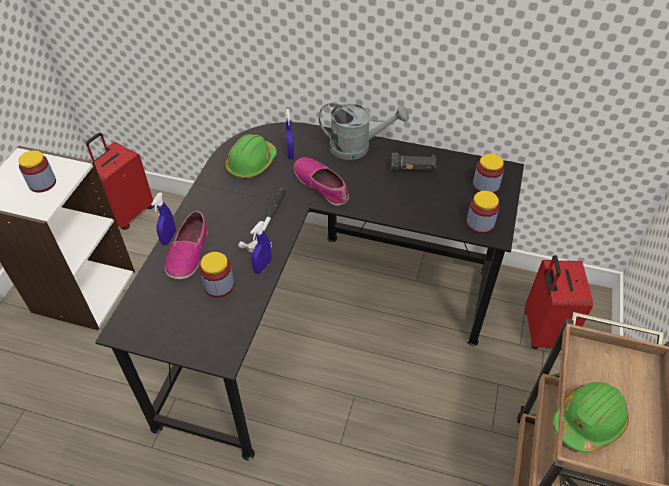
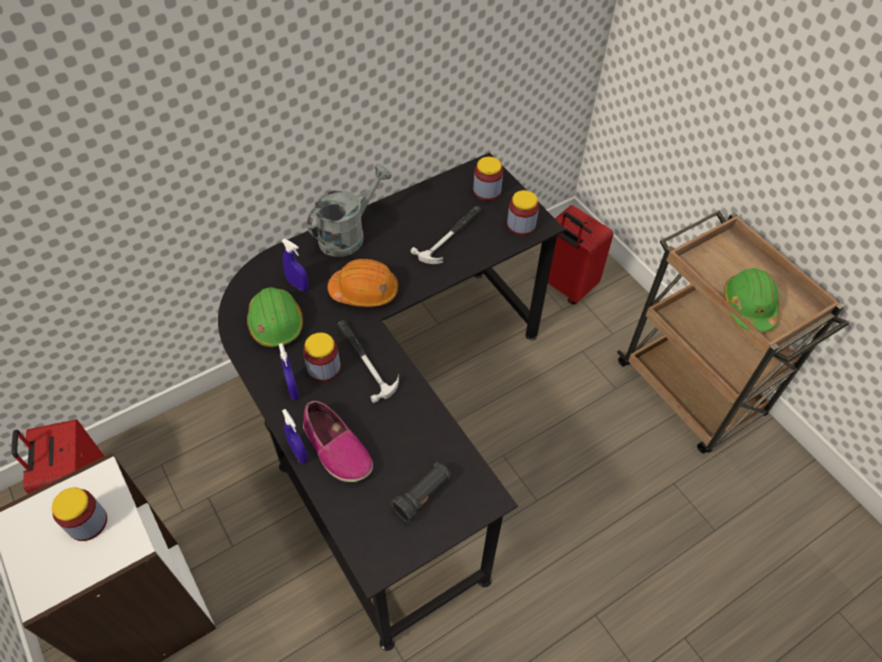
camera: 50 degrees left, 5 degrees up
jar [199,252,234,298] -> jar moved to [303,332,341,382]
blue spray bottle [250,221,272,274] -> blue spray bottle moved to [279,343,299,400]
shoe [294,157,349,206] -> orange hard hat [327,259,398,307]
black flashlight [391,153,437,172] -> black flashlight moved to [391,462,452,522]
none -> hammer [410,206,481,264]

